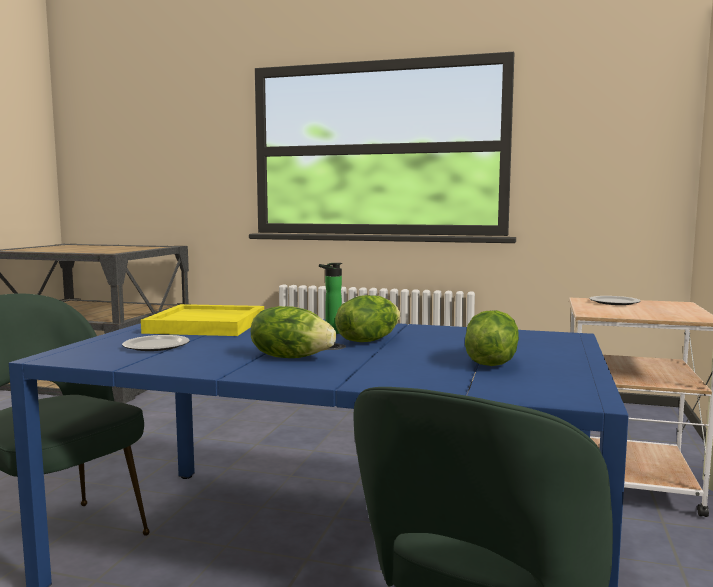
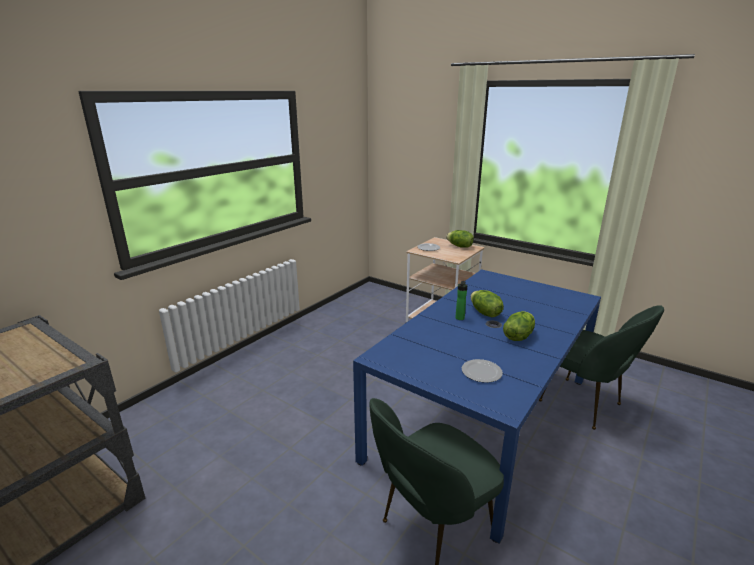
camera: 70 degrees left, 15 degrees up
yellow tray [141,304,264,336] -> none
lettuce [465,310,519,366] -> lettuce moved to [446,230,474,248]

